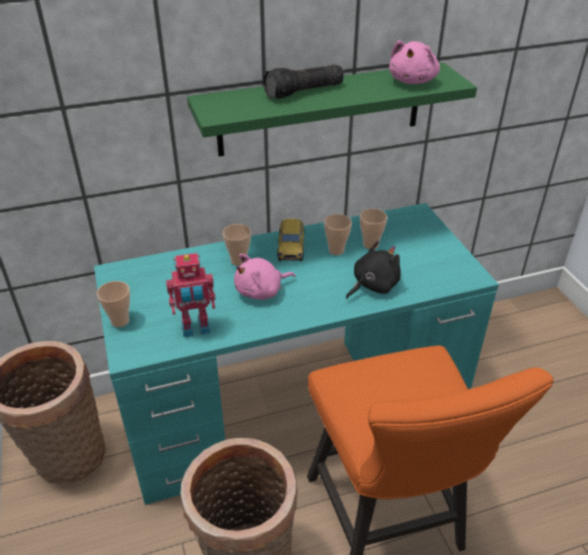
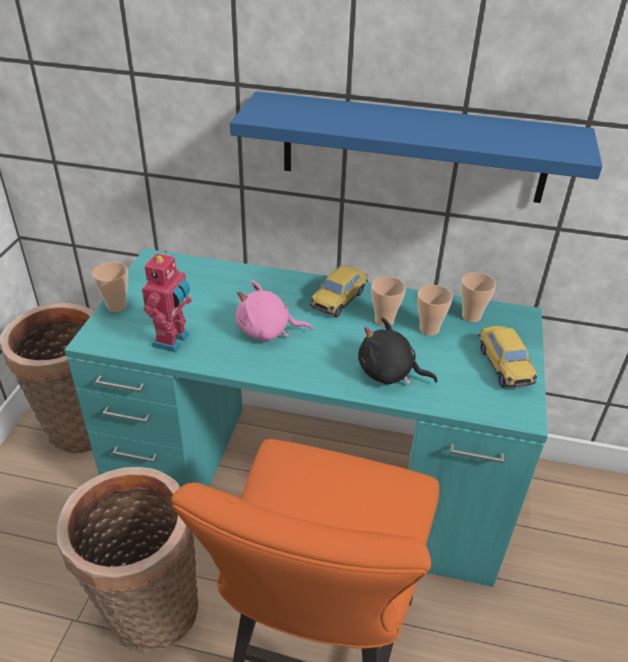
camera: 30 degrees right, 0 degrees up
toy robot [166,253,215,337] -> toy robot turned 90 degrees counterclockwise [142,251,192,353]
green shelf [187,63,477,157] -> blue shelf [230,91,602,203]
cup [223,224,251,266] -> cup moved to [461,272,496,322]
flashlight [263,65,344,99] -> none
black plush toy [346,241,401,299] -> black plush toy turned 150 degrees counterclockwise [358,317,437,385]
pink plush toy [389,40,440,84] -> none
none -> toy car [478,326,537,388]

